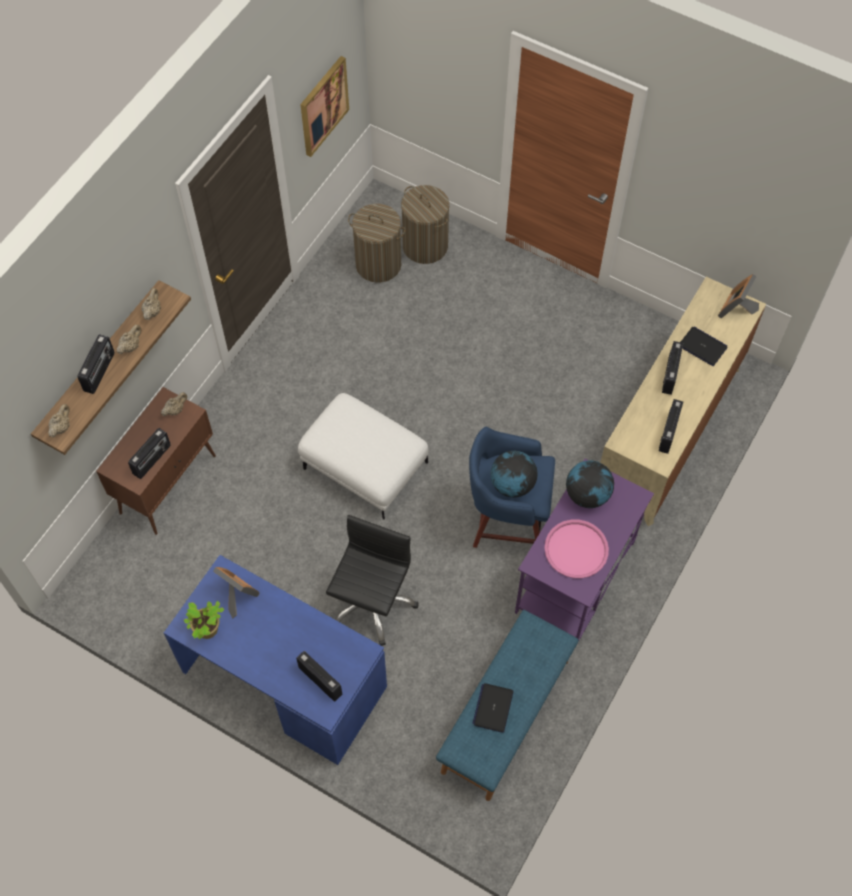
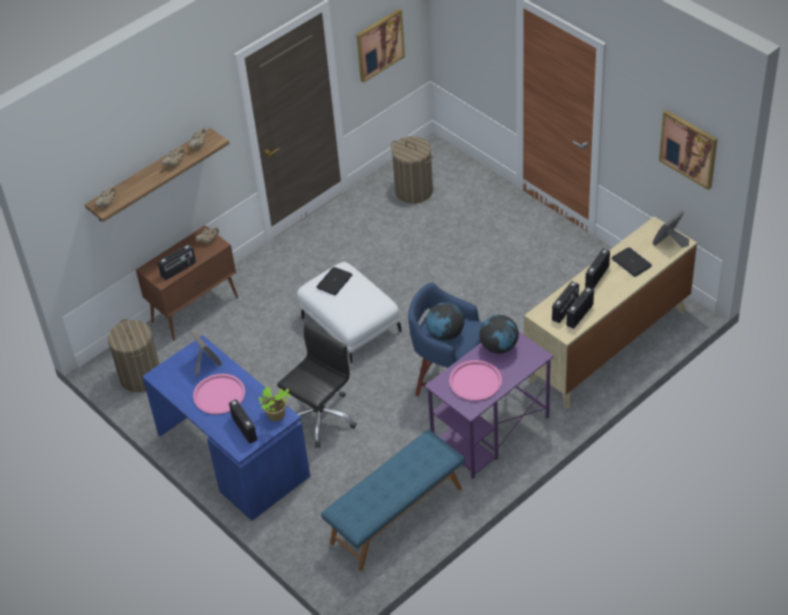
camera: 20 degrees right, 15 degrees down
radio [77,334,114,394] -> radio moved to [552,281,579,323]
potted plant [184,601,224,639] -> potted plant moved to [259,387,291,421]
laundry basket [401,185,449,264] -> laundry basket moved to [108,319,159,392]
laptop [472,683,514,733] -> laptop moved to [316,267,353,295]
none -> pink tray [193,374,245,415]
none -> picture [659,110,717,190]

